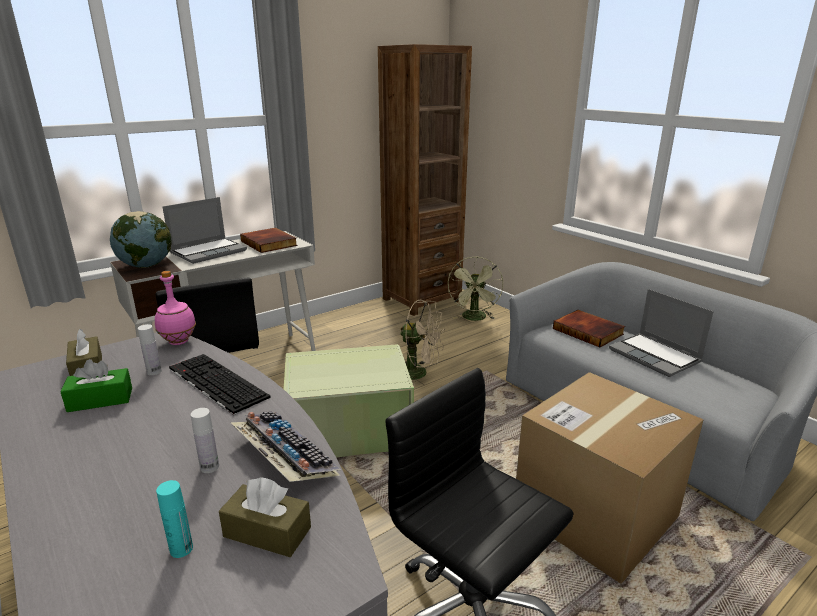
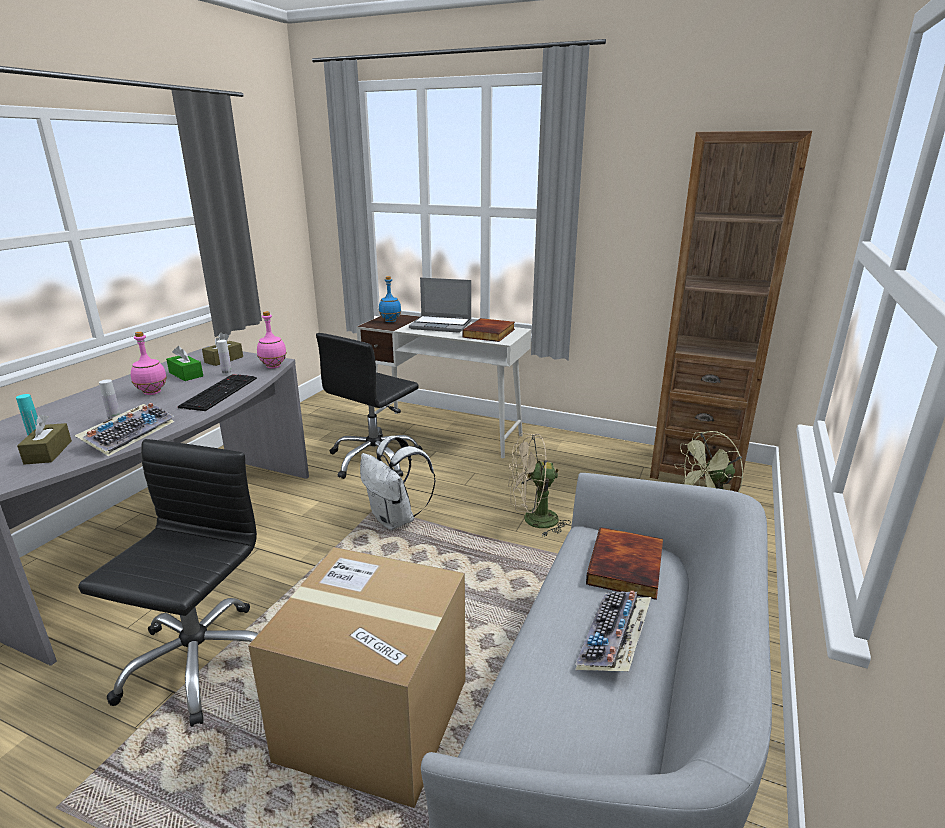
camera: 60 degrees right, 0 degrees up
globe [110,211,172,268] -> blue bottle [379,276,401,322]
green storage box [284,344,414,458] -> white backpack [360,436,436,530]
beige fan [401,300,445,387] -> beige fan turned 90 degrees clockwise [508,433,571,537]
laptop [609,289,714,377] -> keyboard [575,591,652,672]
none -> pink bottle [131,332,167,395]

